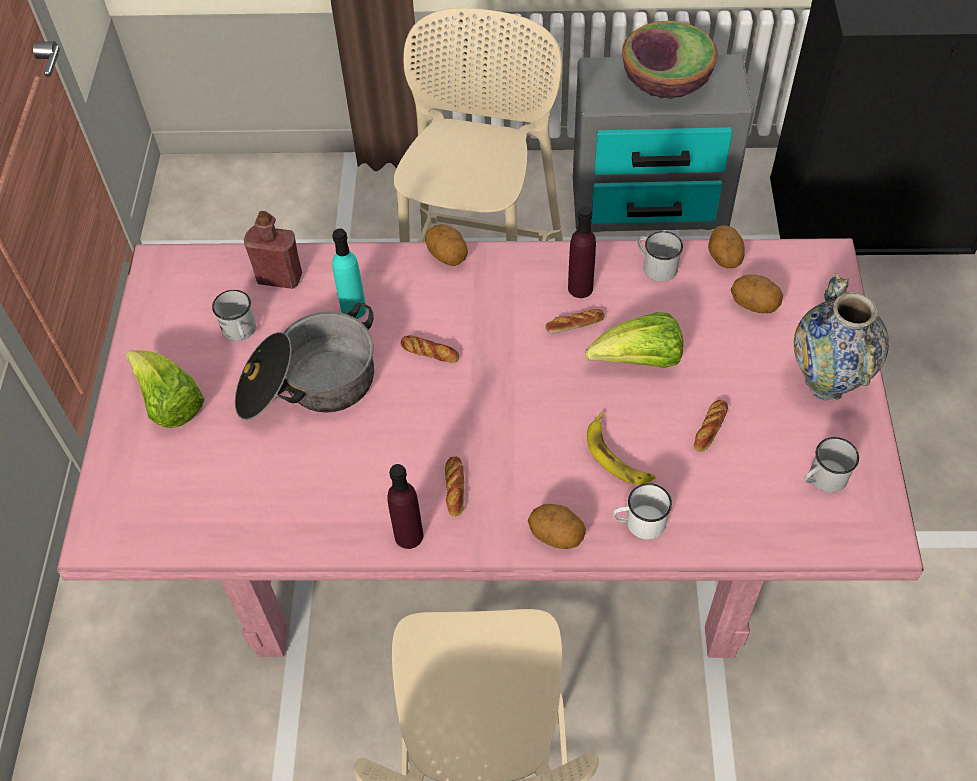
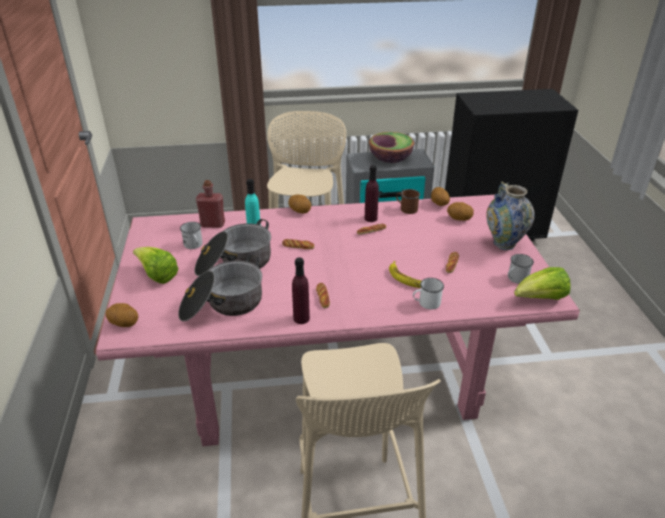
camera: 10 degrees left, 20 degrees down
potato [528,504,586,549] -> potato moved to [106,303,138,327]
lettuce [585,312,683,368] -> lettuce moved to [514,267,571,300]
white mug [637,231,683,282] -> brown mug [396,189,420,214]
none -> cooking pot [178,255,262,321]

